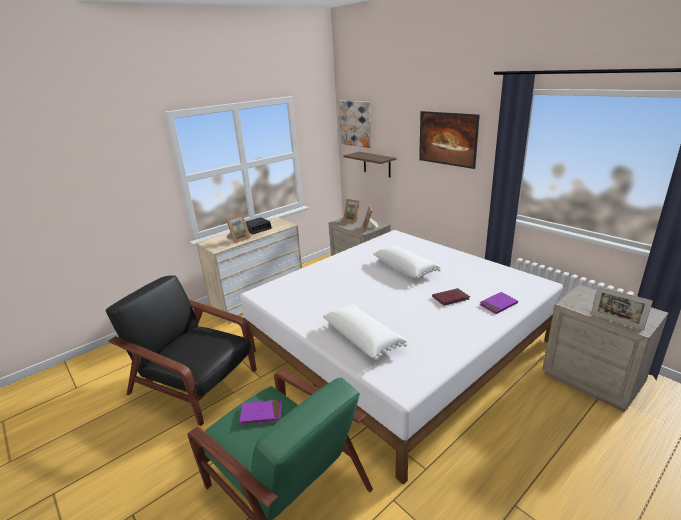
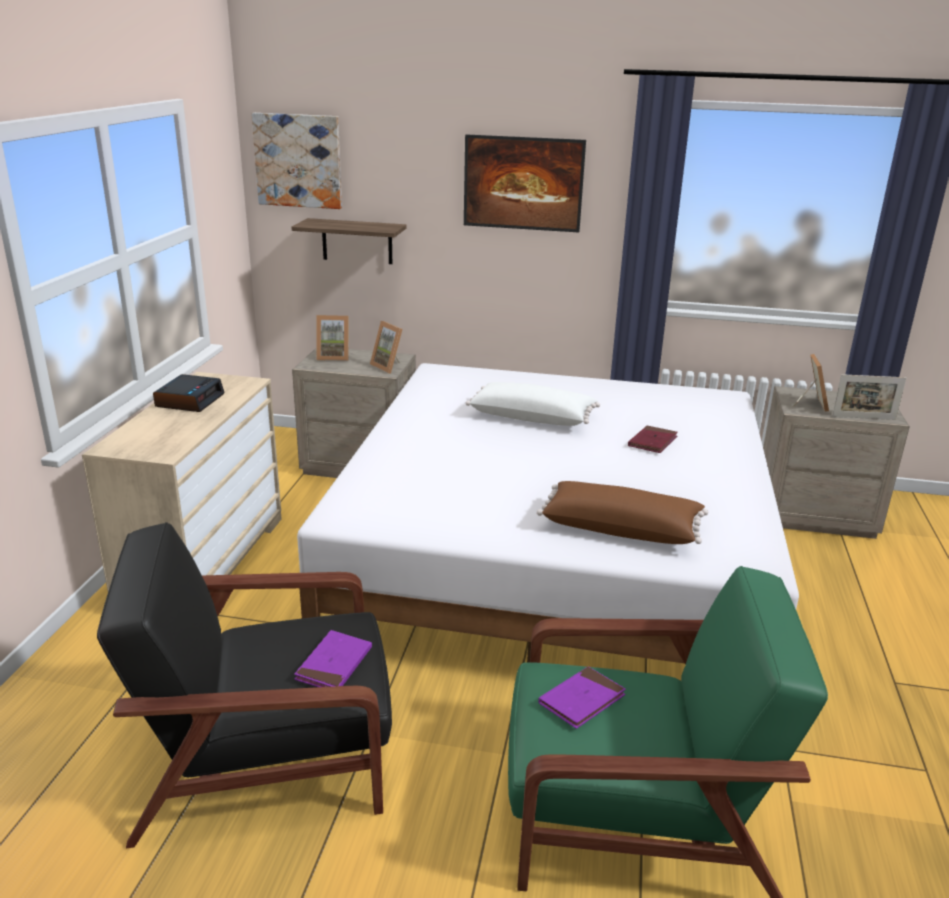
camera: 40 degrees left, 0 degrees up
picture frame [226,214,251,243] -> picture frame moved to [792,354,829,412]
white pillow [323,304,408,360] -> brown pillow [537,481,709,544]
purple book [479,292,518,314] -> purple book moved to [294,630,372,687]

